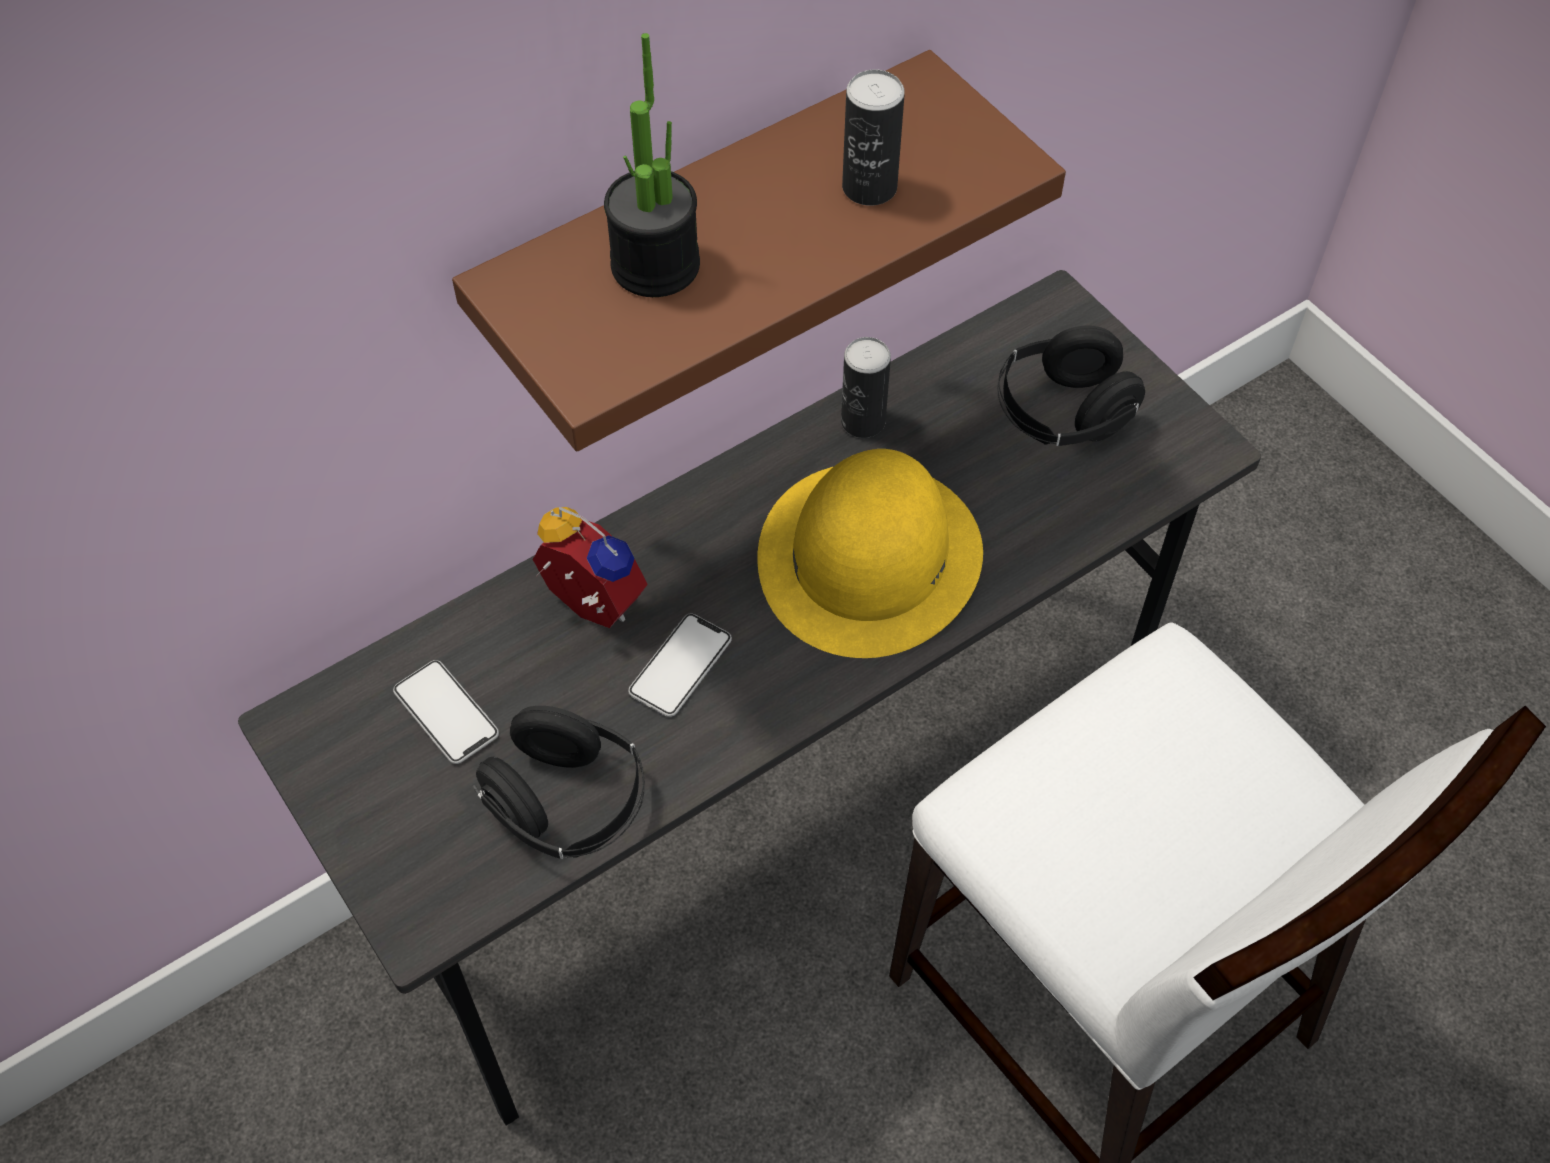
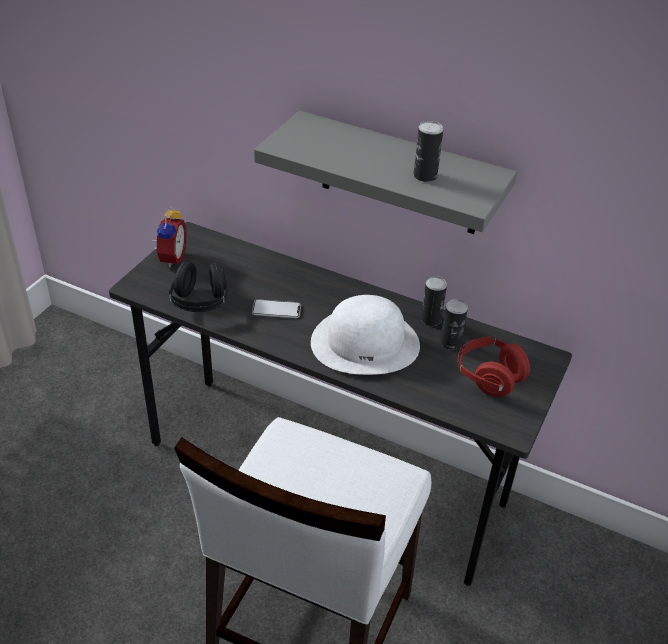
camera: 60 degrees right, 15 degrees down
phone [393,660,499,764] -> none
brown shelf [452,50,1066,451] -> grey shelf [254,111,517,234]
alarm clock [533,507,648,628] -> alarm clock moved to [153,206,187,268]
potted plant [604,33,700,297] -> none
yellow hat [757,449,983,658] -> white hat [311,295,420,375]
black headphones [997,325,1145,446] -> red headphones [457,337,531,397]
none -> can [440,299,468,350]

